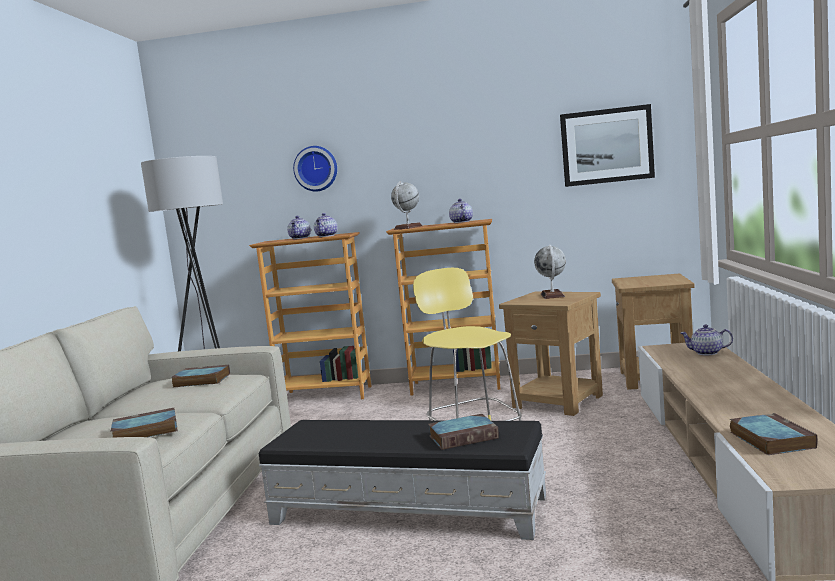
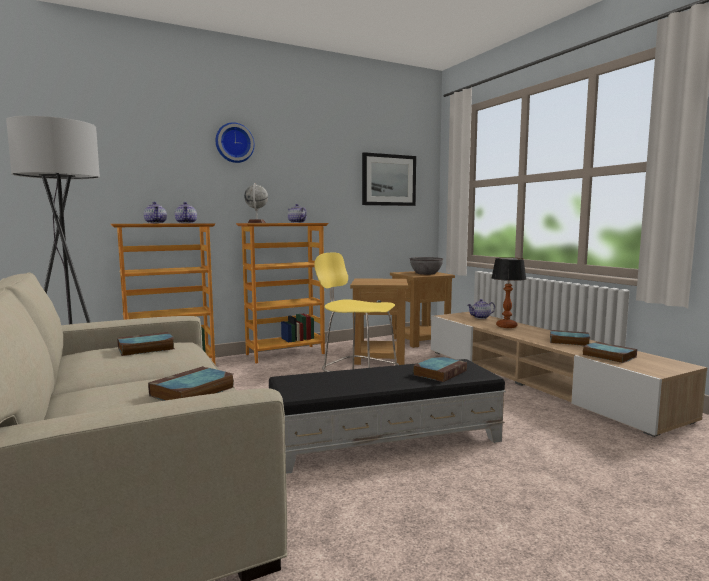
camera: 35 degrees left, 0 degrees up
wall clock [293,146,337,192] -> wall clock moved to [216,122,255,163]
globe [534,245,566,299] -> none
none -> grey bowl [409,257,443,275]
none -> table lamp [492,257,526,328]
none -> book [550,330,590,346]

